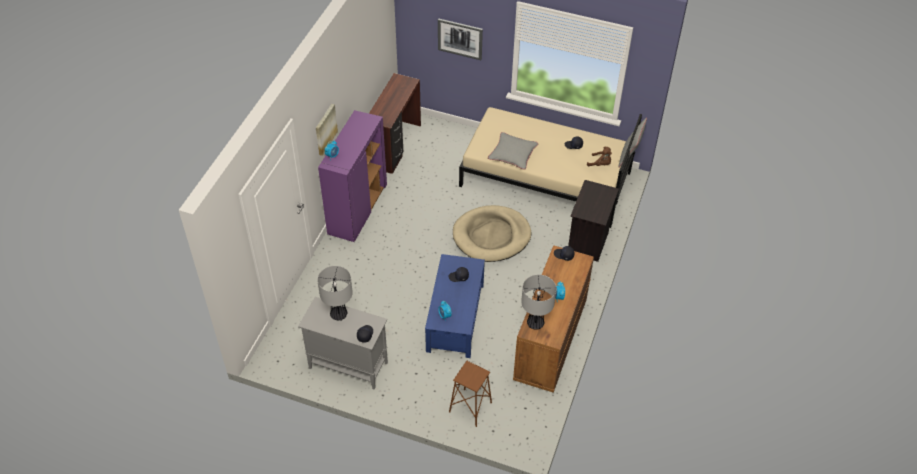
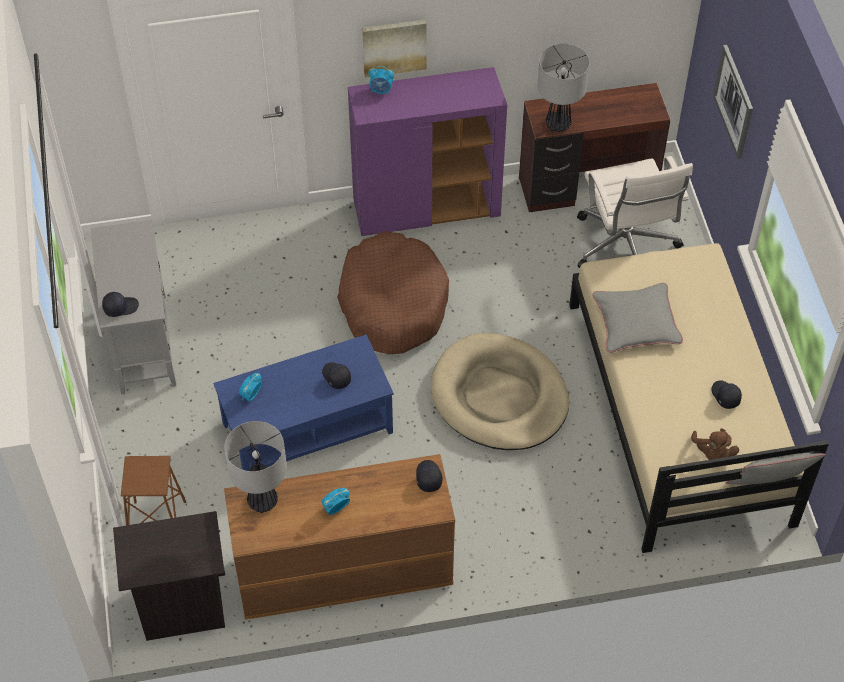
camera: 60 degrees right, 5 degrees up
table lamp [317,266,353,321] -> table lamp moved to [537,43,590,132]
black nightstand [568,180,619,262] -> black nightstand moved to [113,511,225,641]
none -> brown dog bed [337,231,449,354]
none -> white office chair [577,156,693,268]

